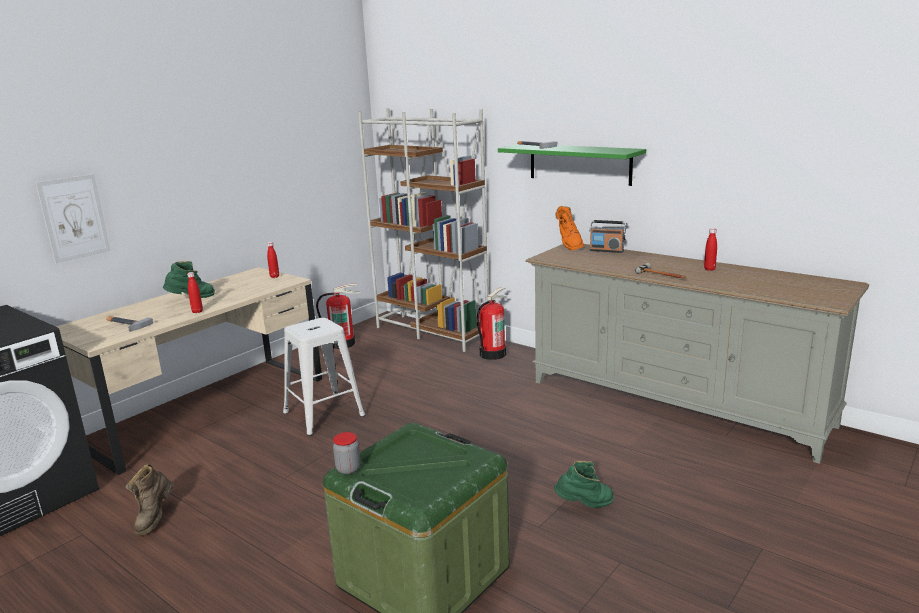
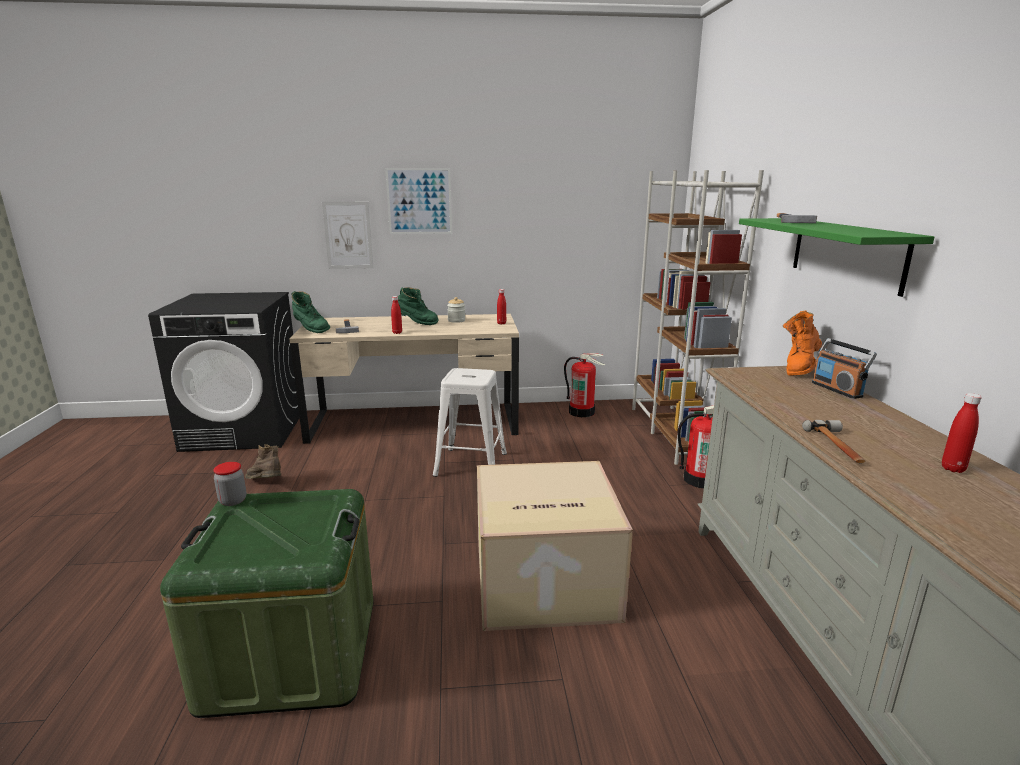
camera: 45 degrees right, 0 degrees up
brown boot [126,464,174,536] -> brown boot turned 75 degrees clockwise [245,444,281,479]
green boot [554,461,614,508] -> green boot moved to [292,291,330,333]
none -> picture [385,168,452,234]
none -> jar [447,297,465,323]
none -> cardboard box [477,461,633,631]

